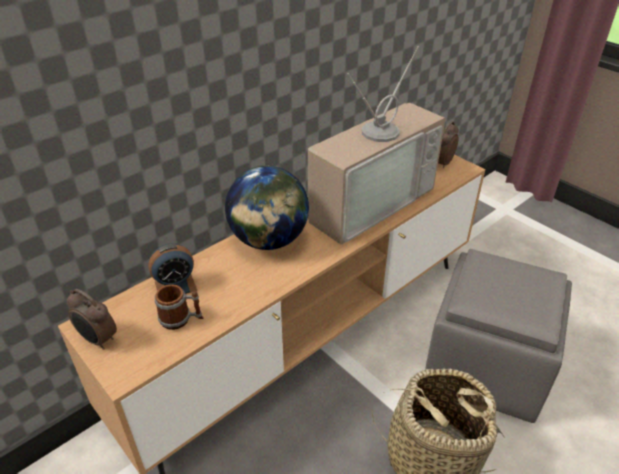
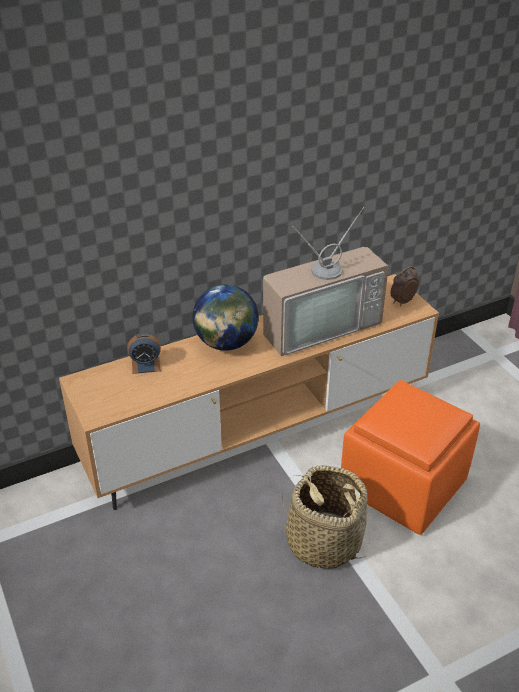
camera: 15 degrees right, 0 degrees up
alarm clock [67,289,117,350] -> none
mug [155,284,204,330] -> none
grey ottoman [425,249,572,423] -> orange ottoman [341,380,480,535]

